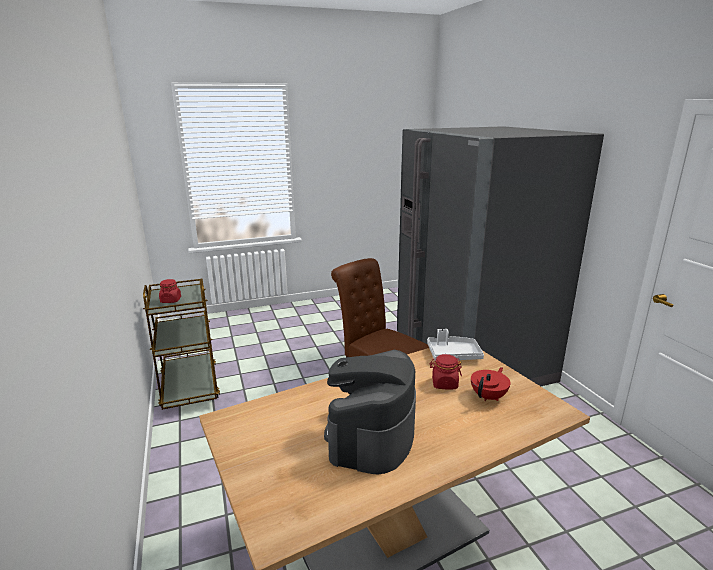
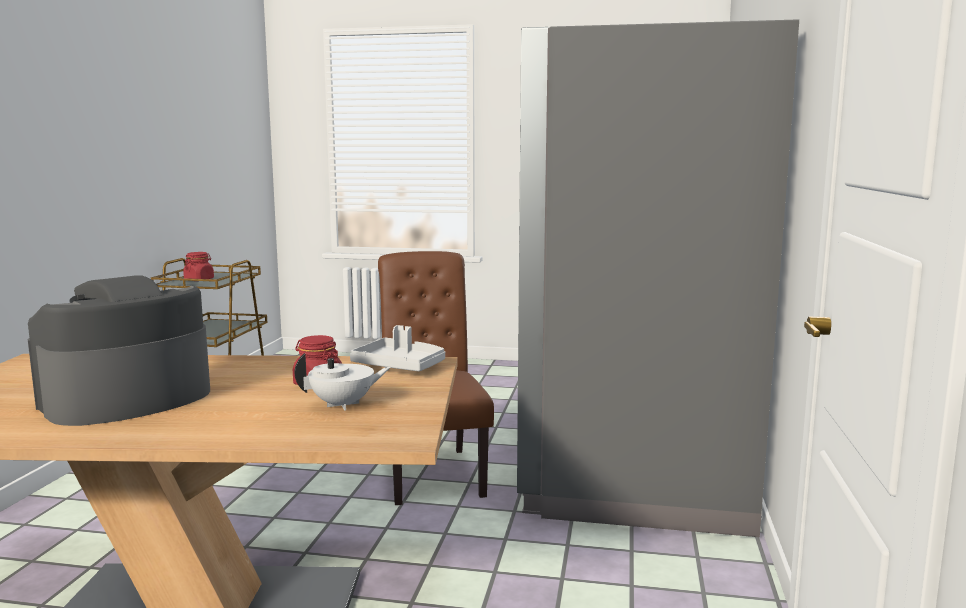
camera: 30 degrees right, 10 degrees down
red teapot [471,367,510,401] -> white teapot [295,353,391,411]

